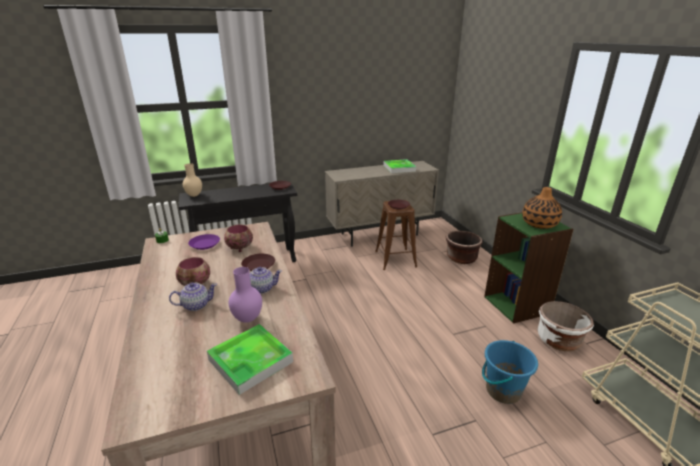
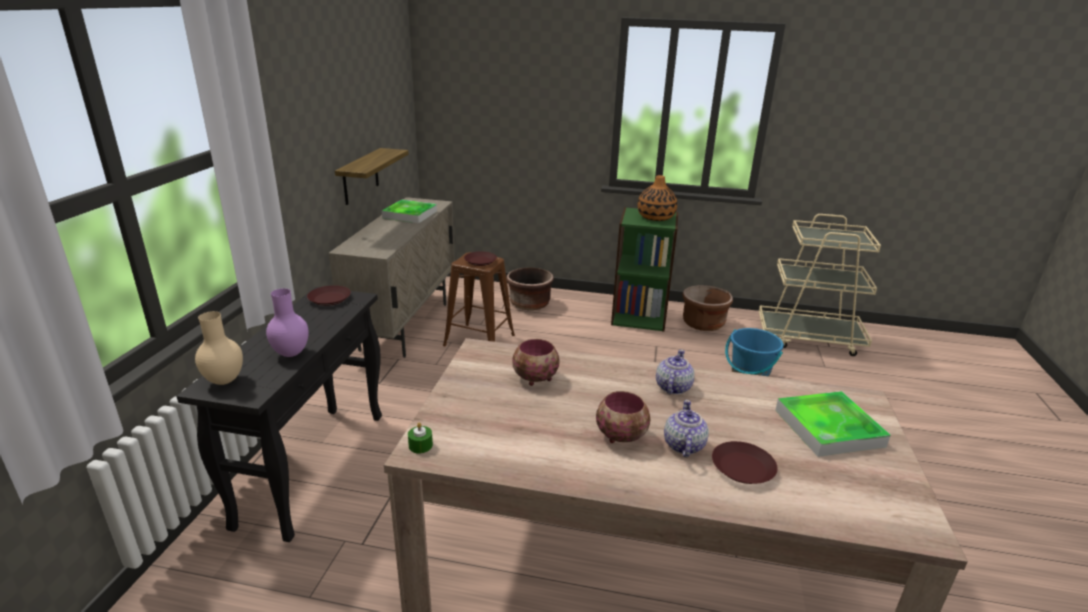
camera: 60 degrees left, 0 degrees up
purple plate [188,234,220,250] -> none
purple vase [228,267,262,323] -> purple vase moved to [266,288,309,357]
brown plate [241,254,275,271] -> brown plate moved to [712,441,778,484]
white planter [537,301,594,351] -> brown planter [682,285,733,331]
none -> shelf [335,148,409,205]

